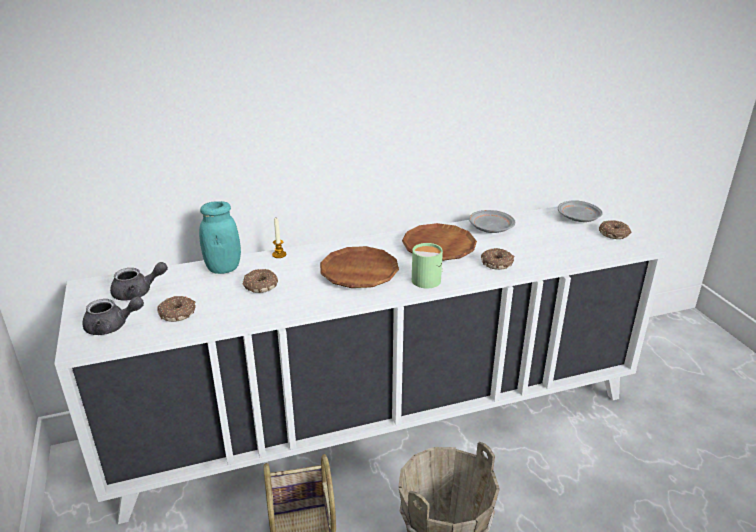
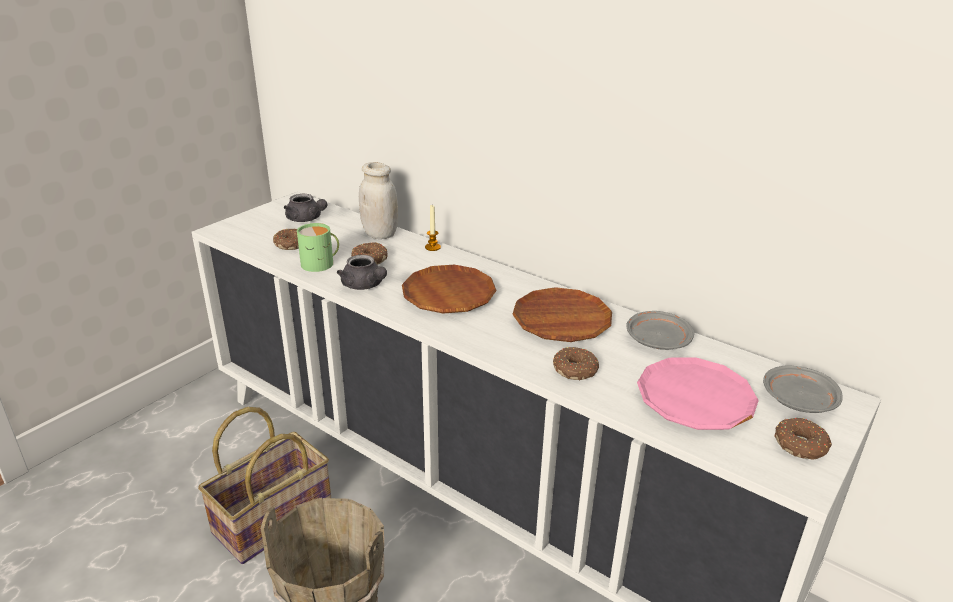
camera: 55 degrees right, 0 degrees up
grey teapot [82,297,144,335] -> grey teapot moved to [337,255,387,290]
turquoise jar [199,201,241,274] -> white jar [359,162,398,239]
green mug [412,243,443,288] -> green mug moved to [297,223,339,272]
none -> pink plate [637,357,759,430]

